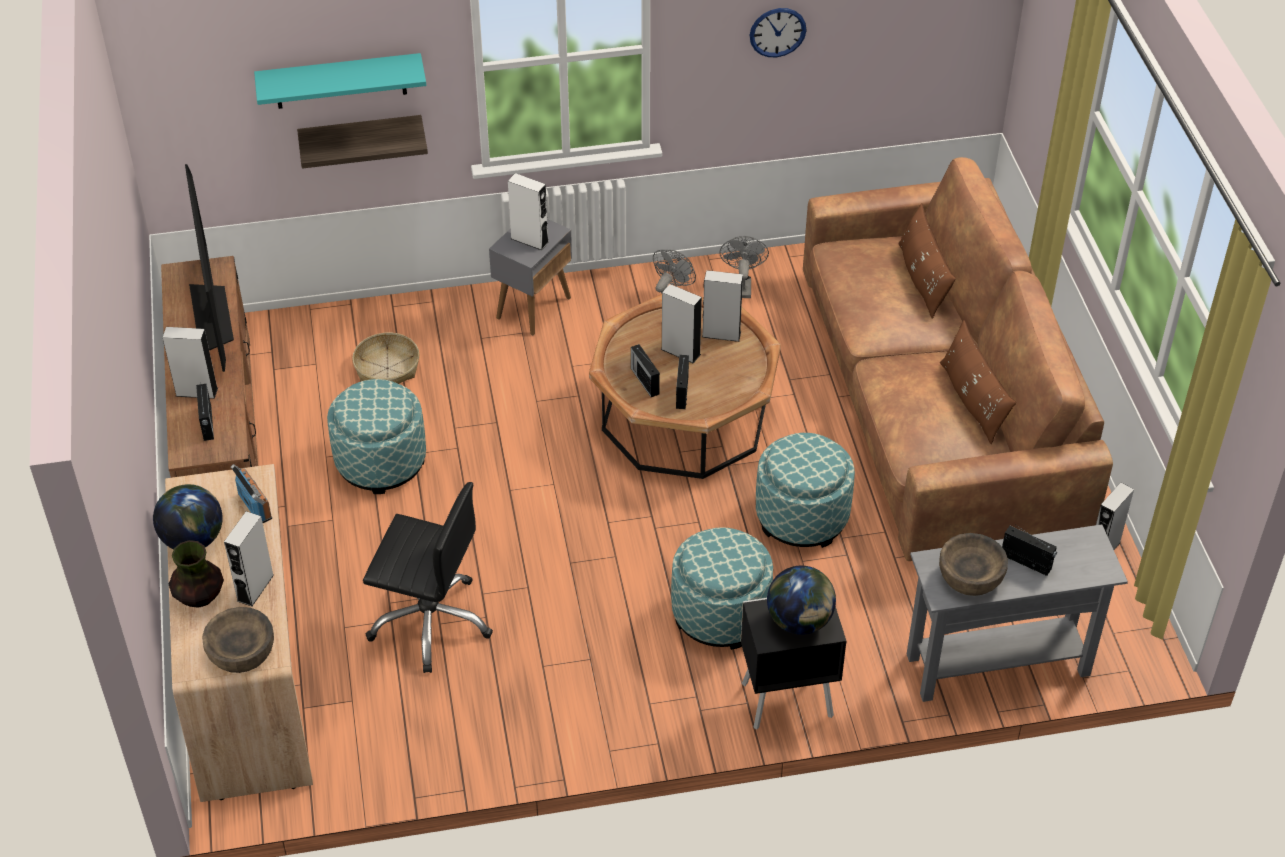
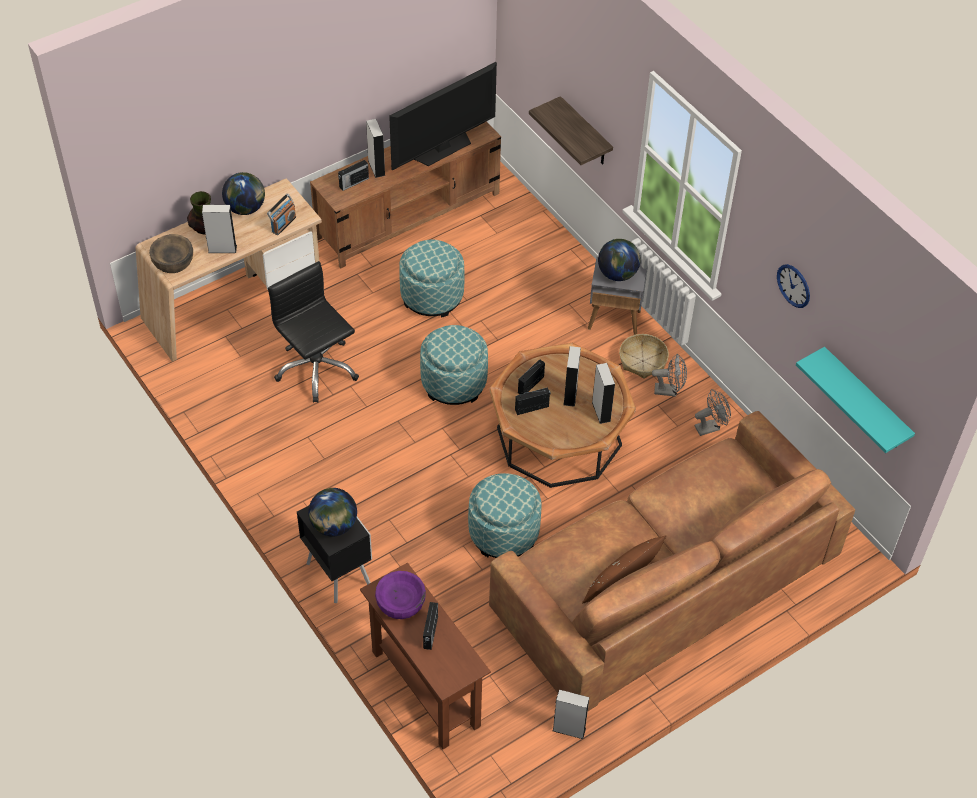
camera: 65 degrees right, 5 degrees up
turquoise shelf [254,53,426,109] -> turquoise shelf moved to [796,347,915,453]
basket [352,332,419,384] -> basket moved to [619,334,669,379]
black office chair [363,482,493,673] -> black office chair turned 150 degrees clockwise [268,261,359,403]
white speaker [508,173,549,250] -> globe [598,239,641,281]
ottoman [671,527,773,650] -> ottoman moved to [420,325,488,405]
brown pillow [898,203,956,319] -> none
grey console table [907,524,1128,702] -> brown console table [360,563,491,749]
brown bowl [939,533,1008,596] -> purple bowl [375,571,426,619]

